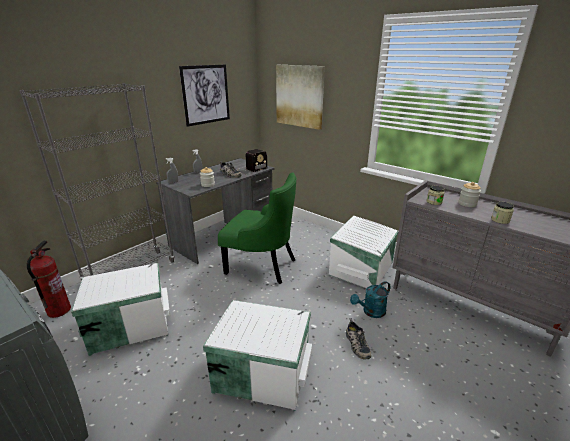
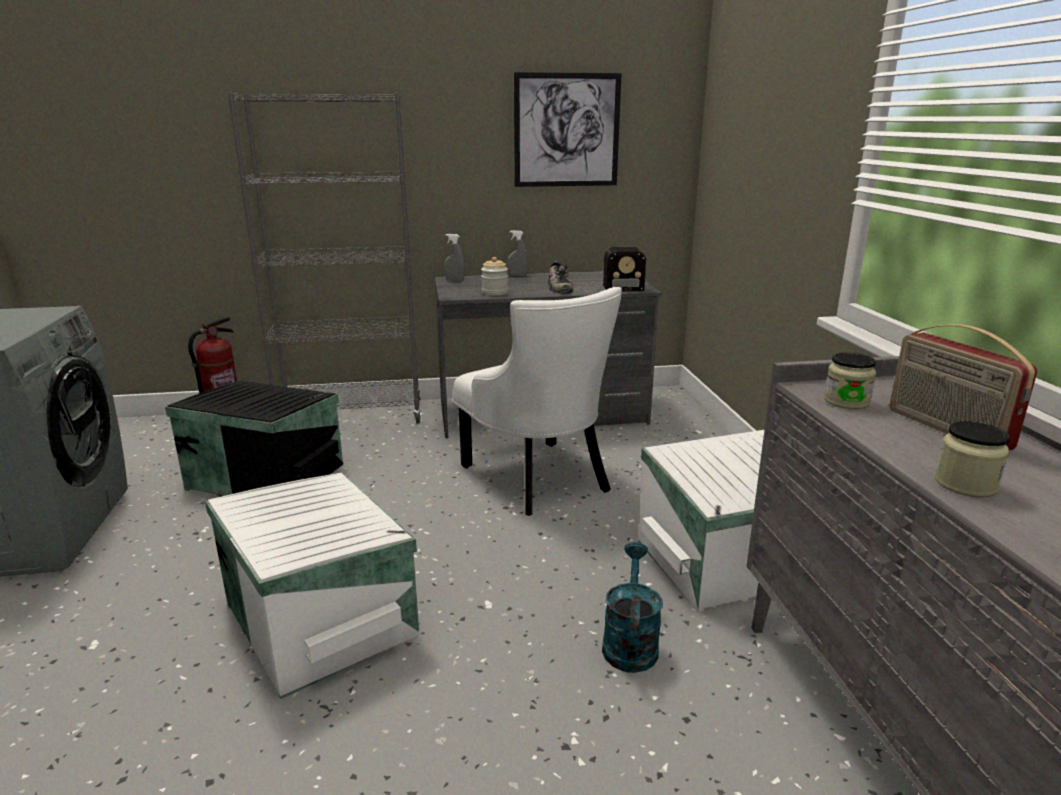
camera: 40 degrees right, 5 degrees down
white storage box [71,263,170,356] -> black storage box [165,381,343,497]
green chair [218,172,297,284] -> white chair [453,287,622,516]
picture [276,65,325,130] -> none
shoe [346,318,371,359] -> none
turquoise watering can [350,281,390,318] -> turquoise watering can turned 90 degrees clockwise [602,542,663,673]
jar [458,182,481,207] -> radio [890,324,1037,450]

